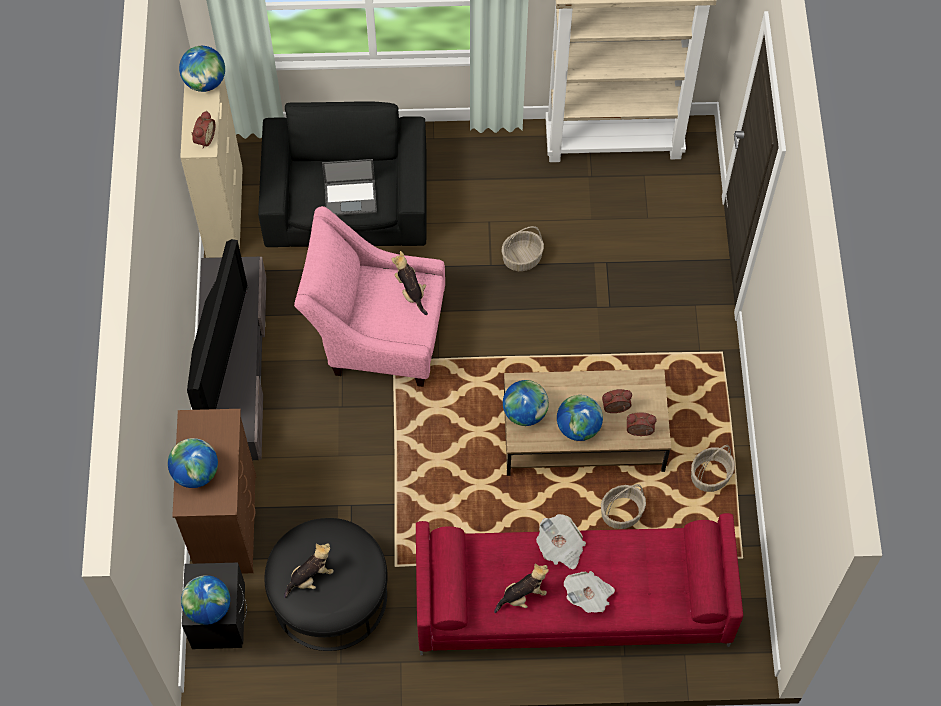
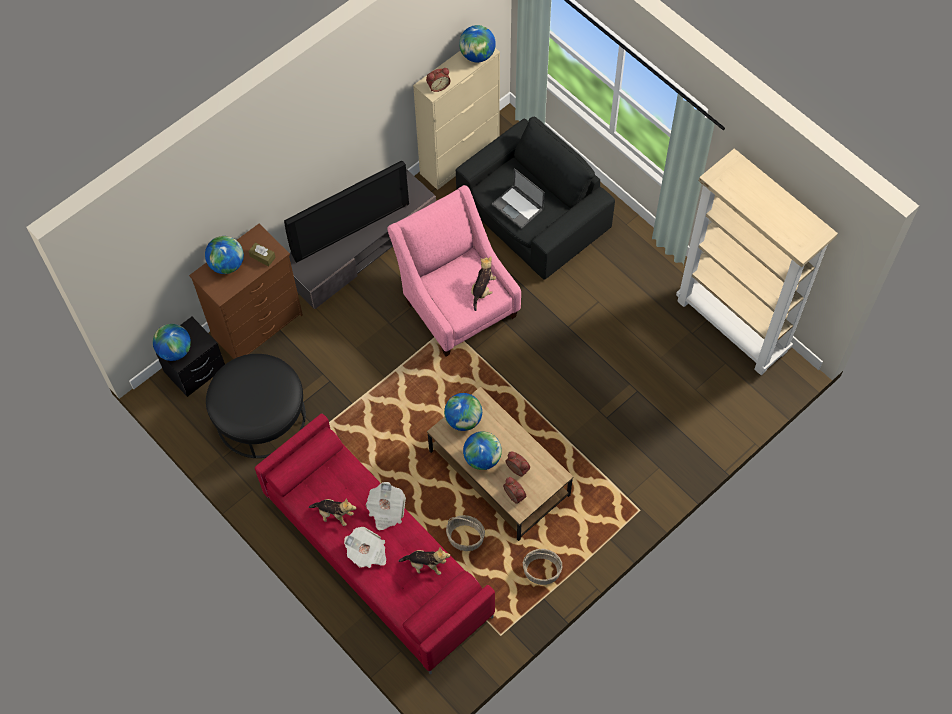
camera: 50 degrees right, 0 degrees up
plush toy [284,543,334,599] -> plush toy moved to [398,547,450,575]
basket [502,226,544,271] -> none
none -> brown tissue box [248,242,276,266]

